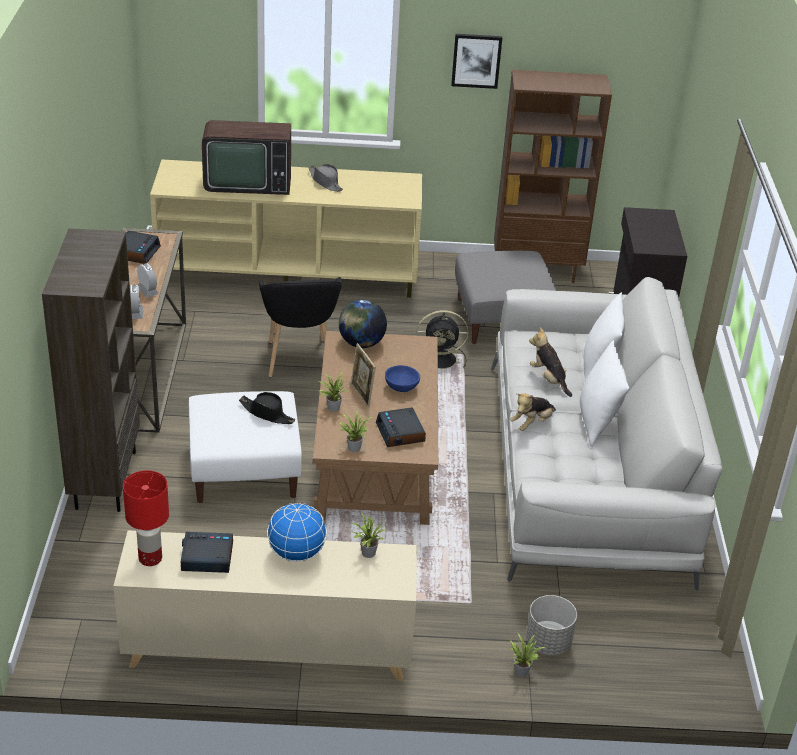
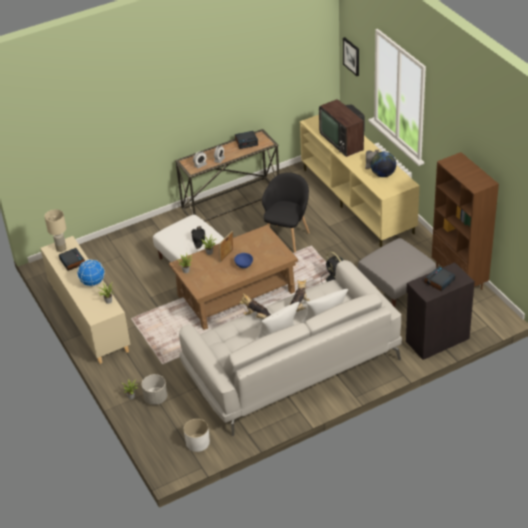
camera: 65 degrees right, 5 degrees up
brown bookcase [42,228,140,512] -> none
red table lamp [123,470,169,566] -> beige table lamp [44,209,66,252]
black armchair [259,277,342,378] -> black armchair turned 150 degrees clockwise [262,172,310,253]
globe [339,300,387,348] -> globe moved to [371,152,396,177]
alarm clock [376,408,426,447] -> alarm clock moved to [424,266,456,291]
picture [451,34,502,89] -> picture moved to [343,37,359,76]
none -> white planter [183,419,210,452]

